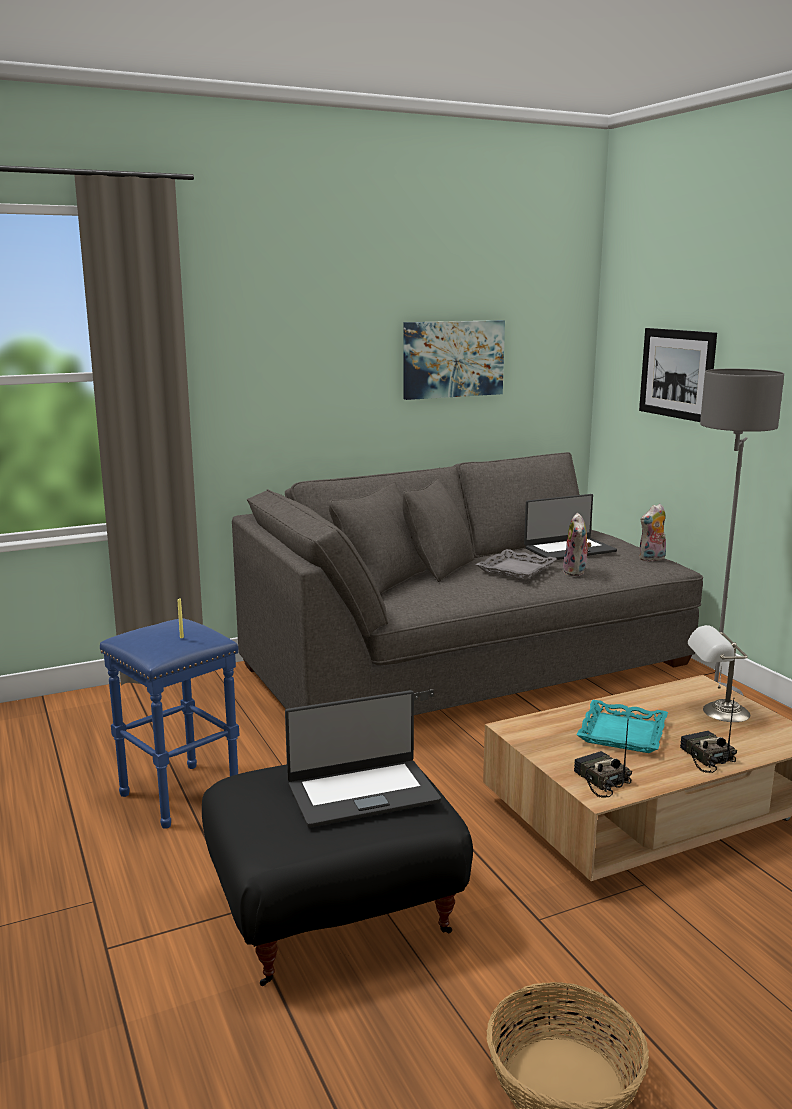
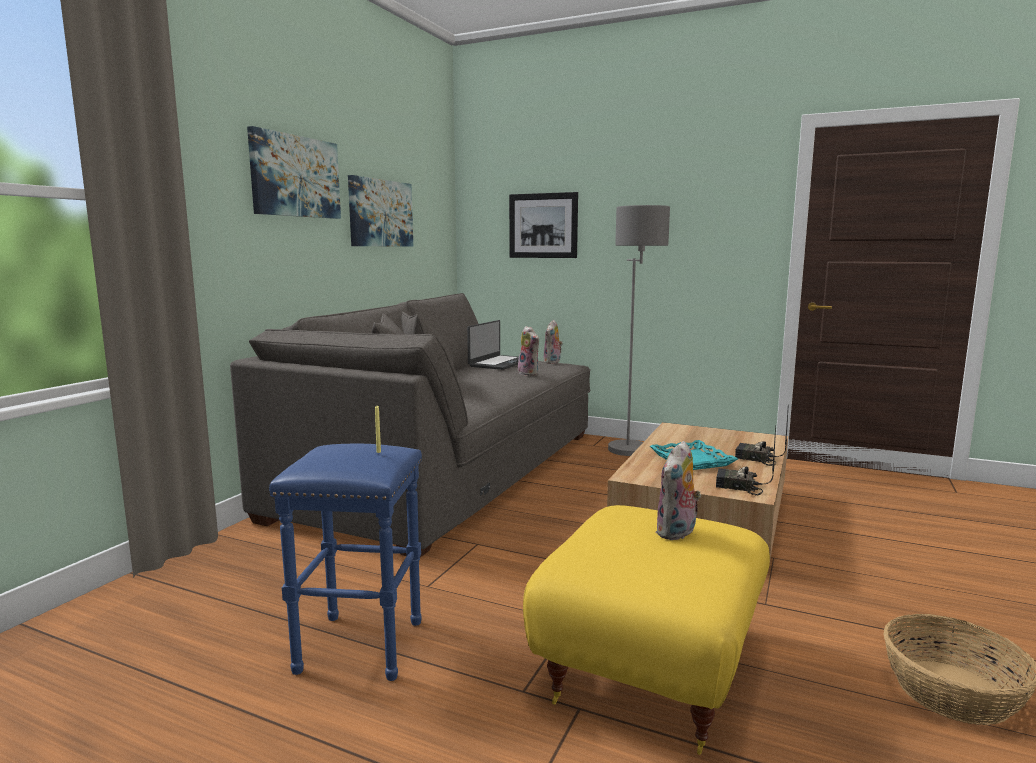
camera: 40 degrees left, 5 degrees down
black ottoman [202,760,473,986] -> yellow ottoman [523,505,770,755]
laptop [285,690,441,827] -> plush toy [655,441,701,540]
grey tray [475,549,557,580] -> none
white table lamp [687,625,750,722] -> none
none -> picture [247,126,341,219]

